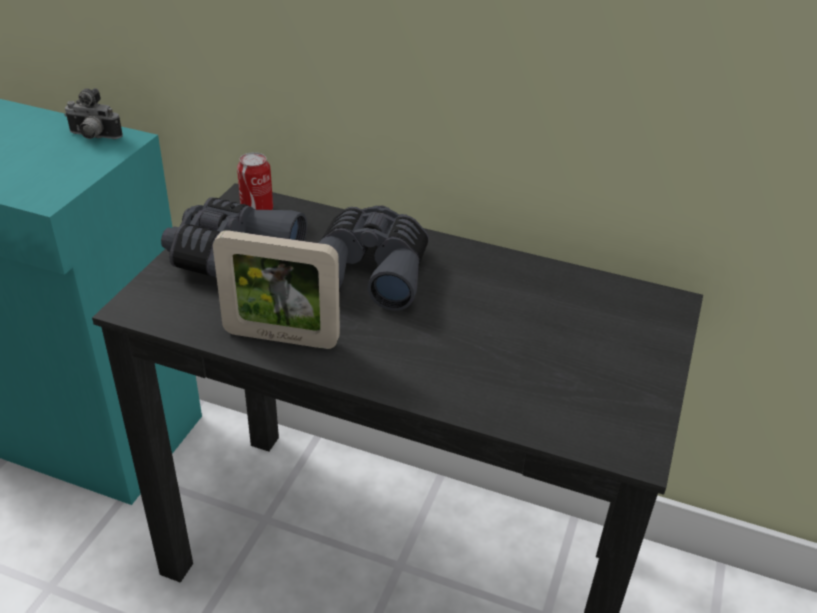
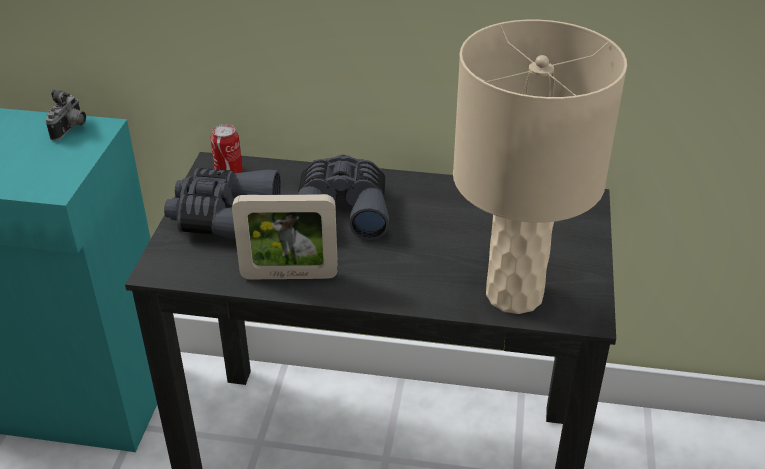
camera: 10 degrees left, 0 degrees up
camera [64,88,123,139] -> camera turned 75 degrees counterclockwise [46,90,86,141]
none -> beige table lamp [453,20,627,314]

